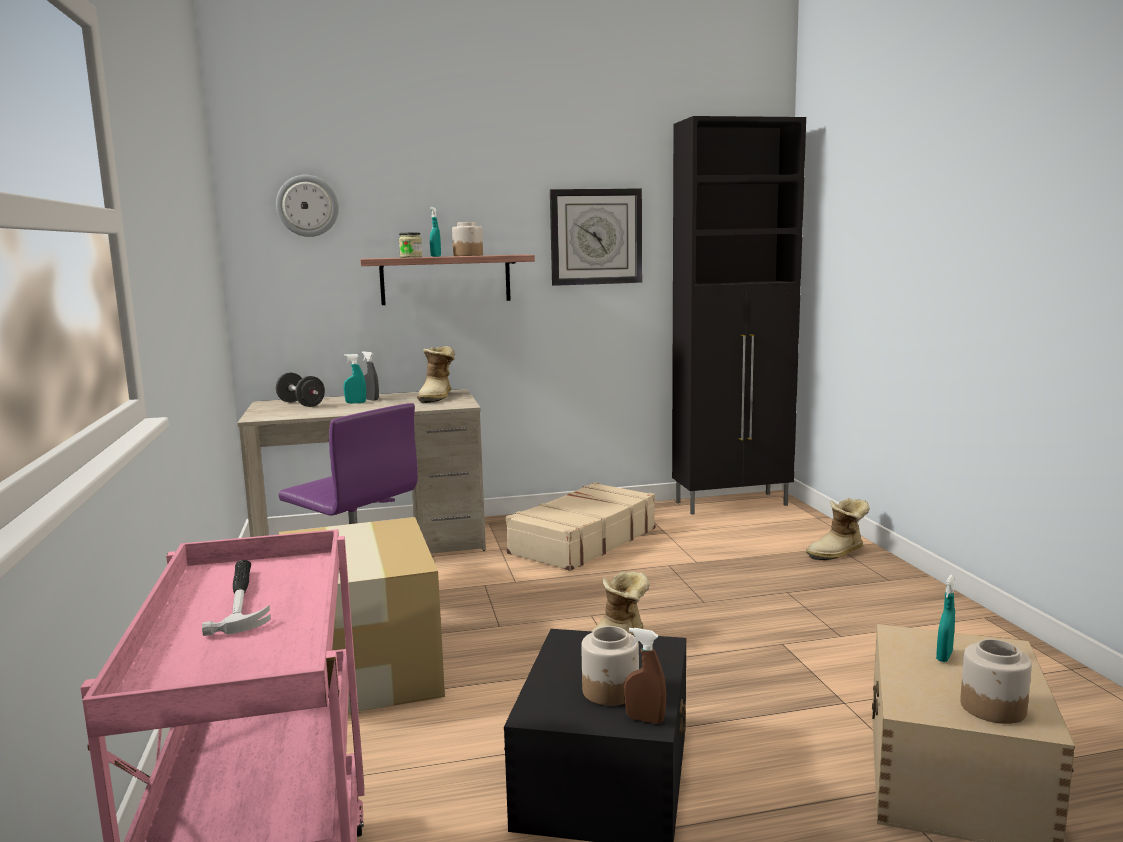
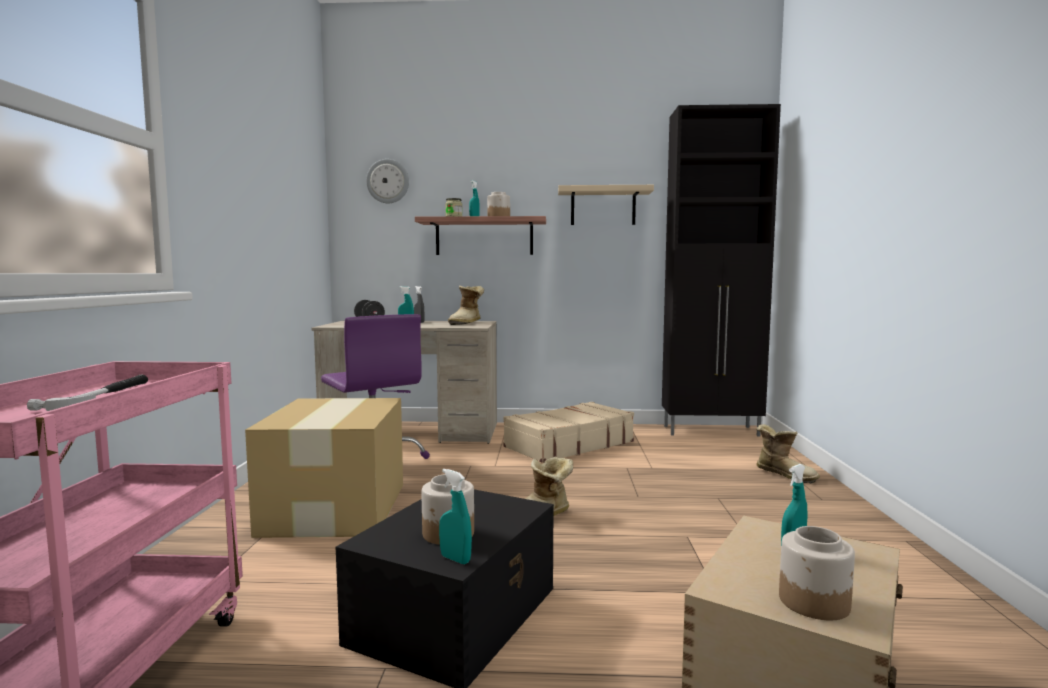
camera: 15 degrees right, 5 degrees down
wall clock [550,188,642,286] -> beige shelf [558,185,654,225]
brown spray bottle [624,628,666,724] -> turquoise spray bottle [439,469,472,564]
boot [806,498,870,560] -> boot turned 120 degrees counterclockwise [756,424,820,483]

